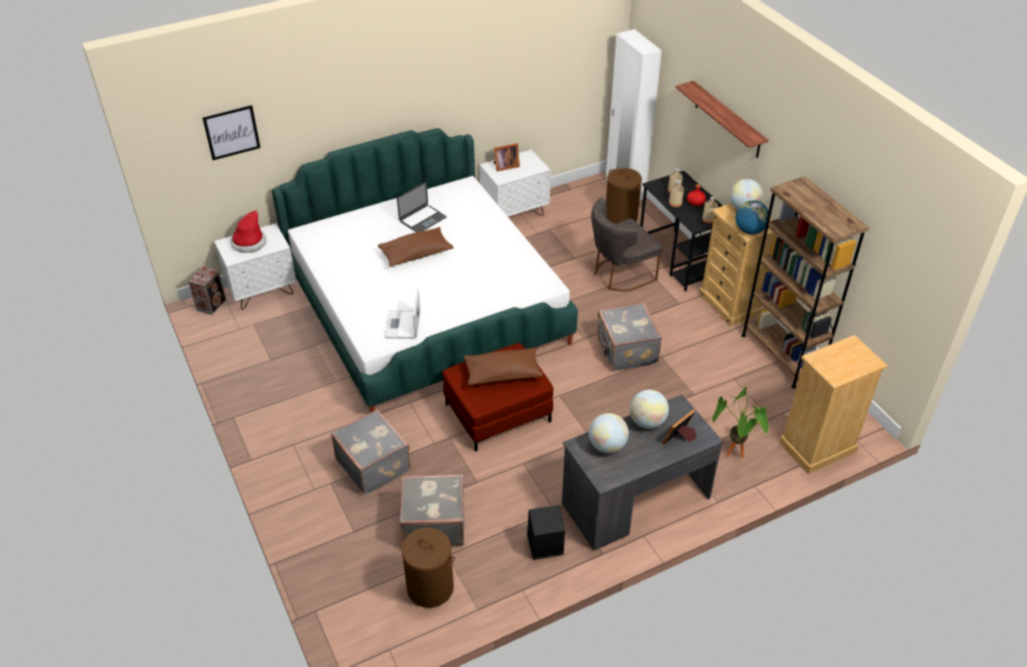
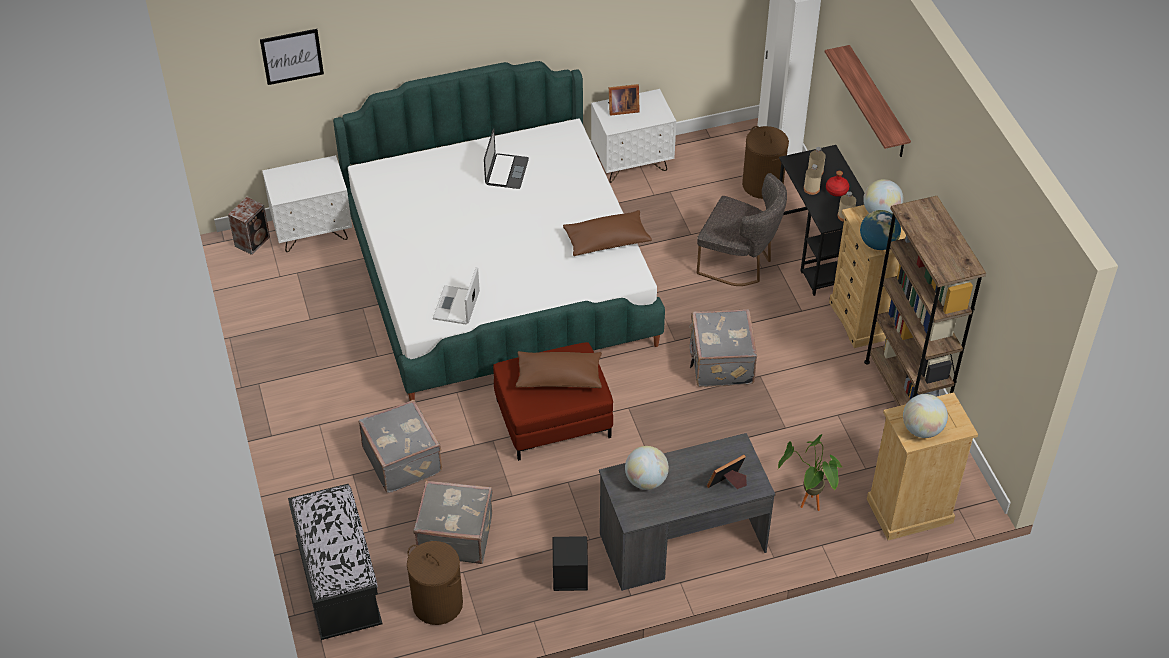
camera: 10 degrees right, 5 degrees up
hat [230,210,266,253] -> none
brown pillow [378,227,453,267] -> brown pillow moved to [563,210,652,256]
laptop [397,182,447,232] -> laptop turned 45 degrees counterclockwise [484,129,529,189]
grey chair [591,198,663,292] -> grey chair turned 135 degrees counterclockwise [697,173,787,286]
globe [630,390,669,429] -> globe moved to [903,394,948,438]
none -> black bench [288,484,383,640]

